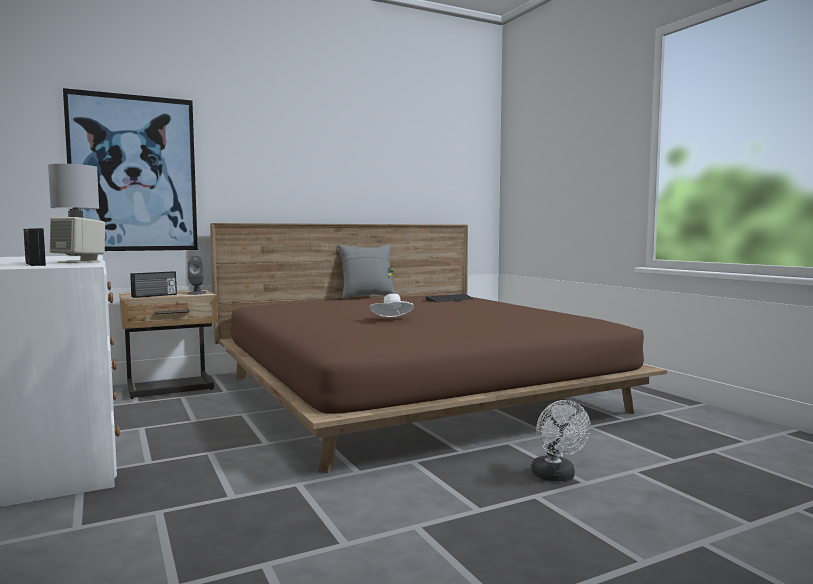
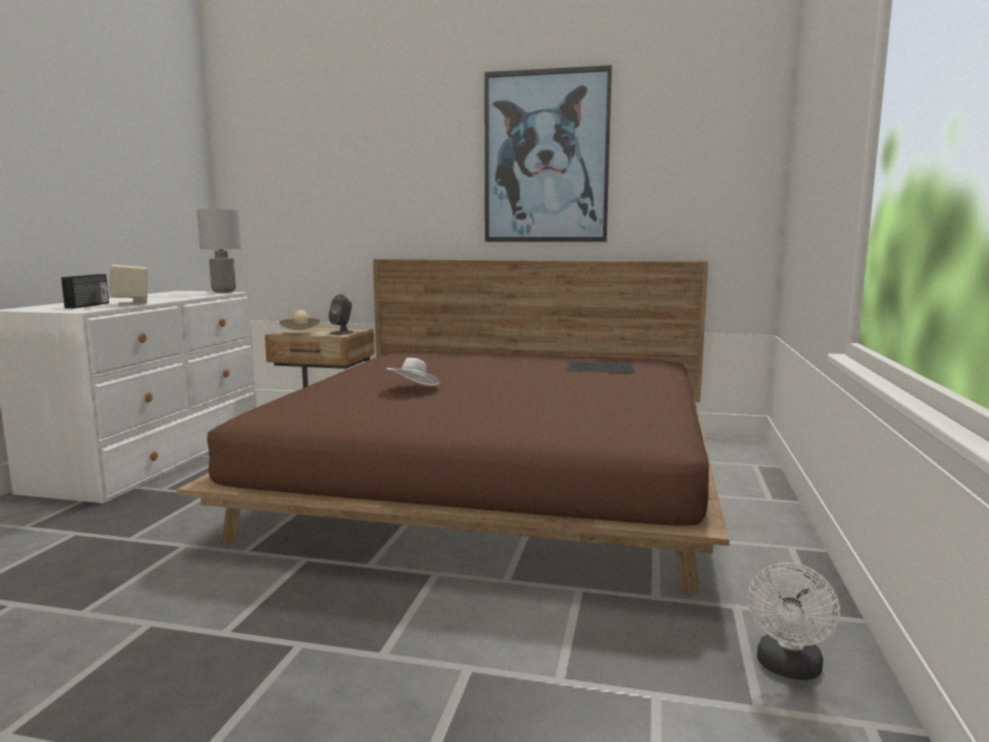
camera: 40 degrees right, 5 degrees up
picture [63,88,198,251] -> picture moved to [484,65,612,242]
radio [130,271,177,298] -> beige hat [280,310,320,331]
grey pillow [338,244,395,299] -> none
white fan [531,400,591,481] -> white fan moved to [748,562,840,680]

